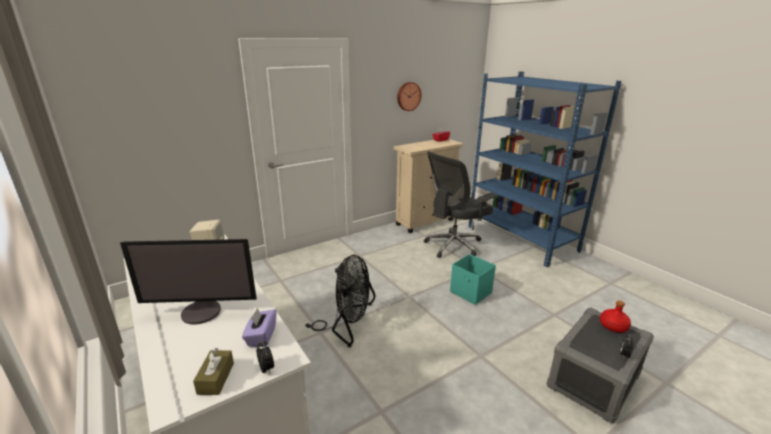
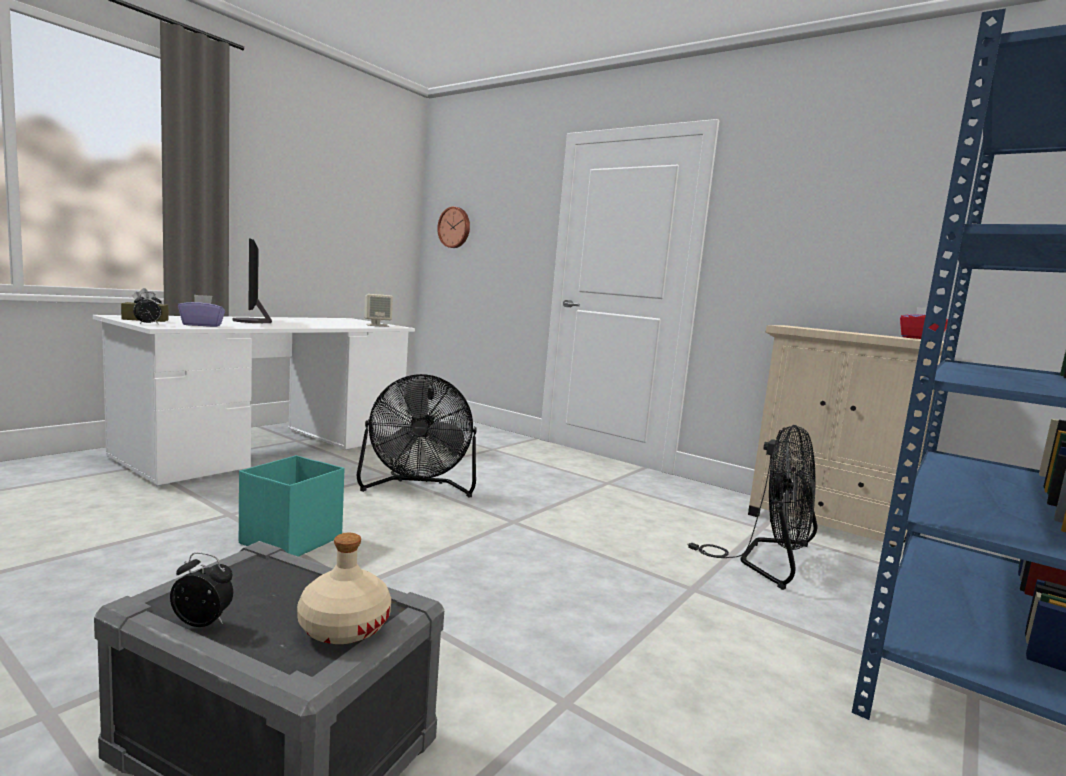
camera: 70 degrees right, 15 degrees down
wall clock [397,82,422,111] -> wall clock moved to [437,206,470,248]
office chair [424,151,497,258] -> black fan [687,425,818,590]
turquoise storage box [450,254,496,305] -> turquoise storage box moved to [239,455,344,557]
red bottle [600,301,631,333] -> beige bottle [297,533,391,644]

